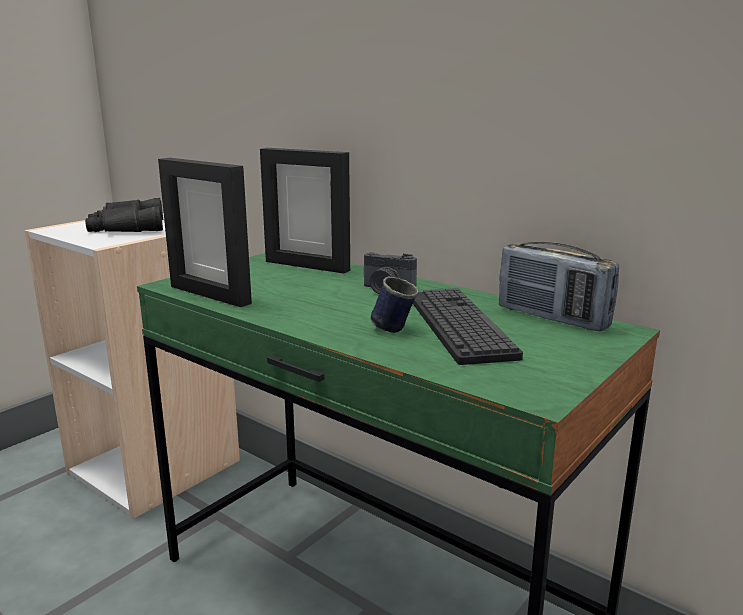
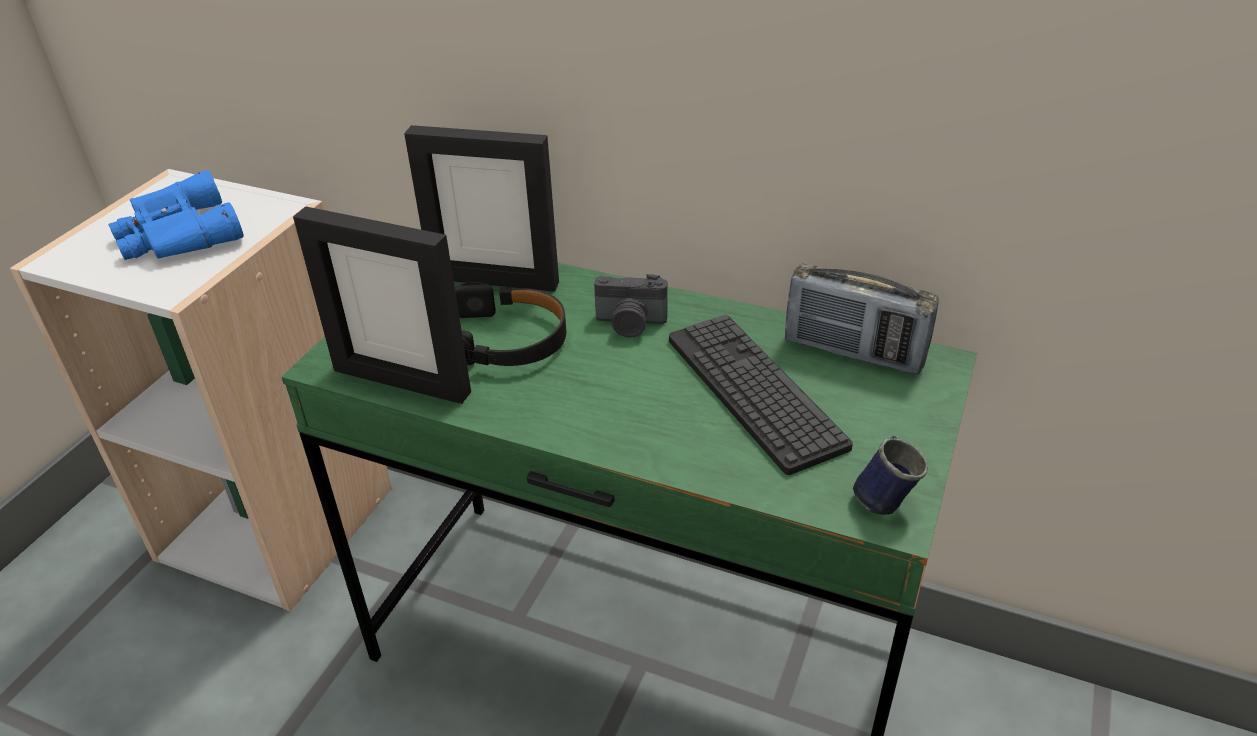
camera: 15 degrees left, 20 degrees up
black binoculars [85,198,163,232] -> blue binoculars [109,170,244,260]
blue mug [371,277,418,333] -> blue mug moved to [853,436,928,515]
none -> black headphones [455,282,566,366]

